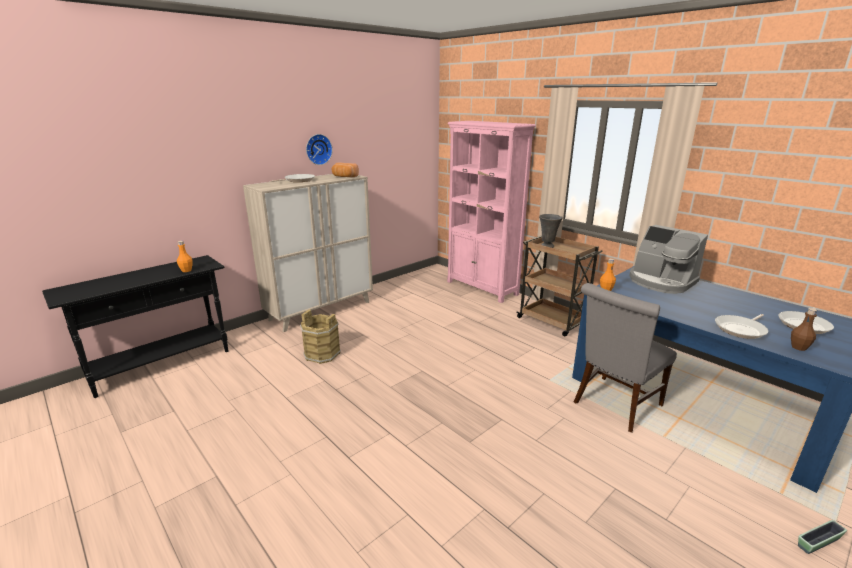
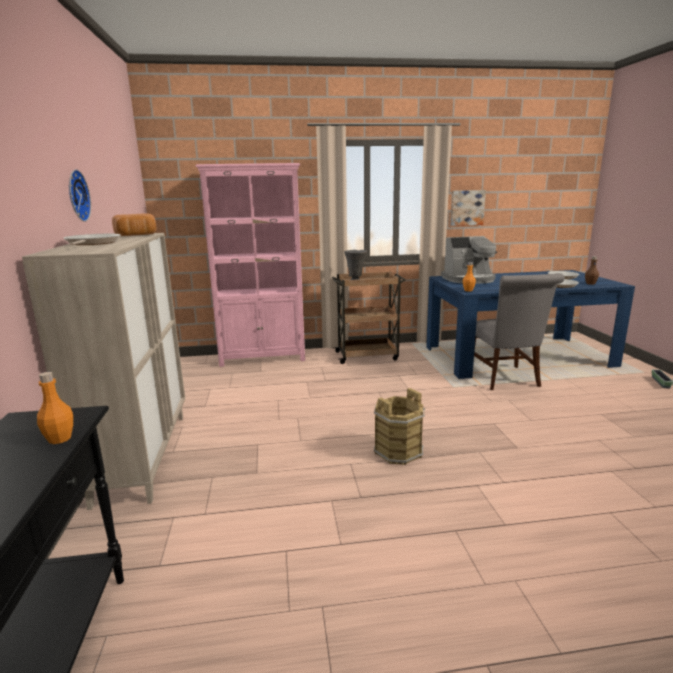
camera: 55 degrees left, 5 degrees down
brown bucket [300,310,341,364] -> brown bucket moved to [374,388,425,465]
none -> picture [450,190,486,226]

